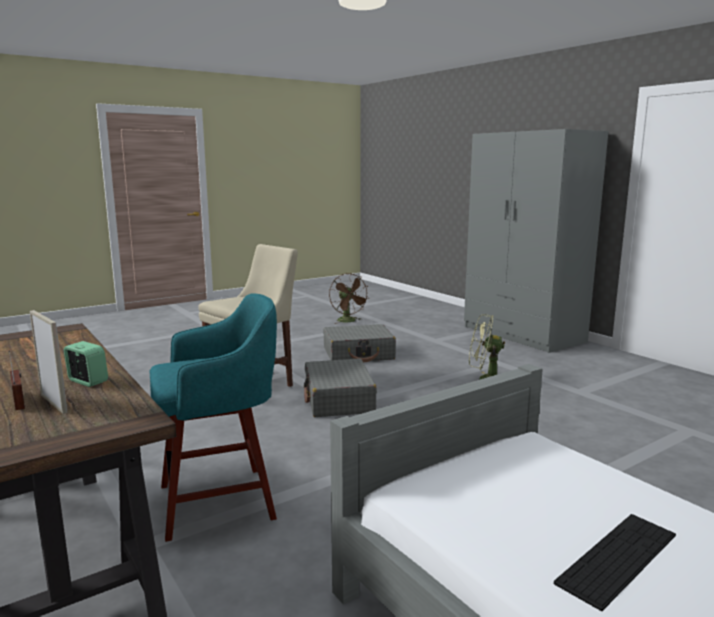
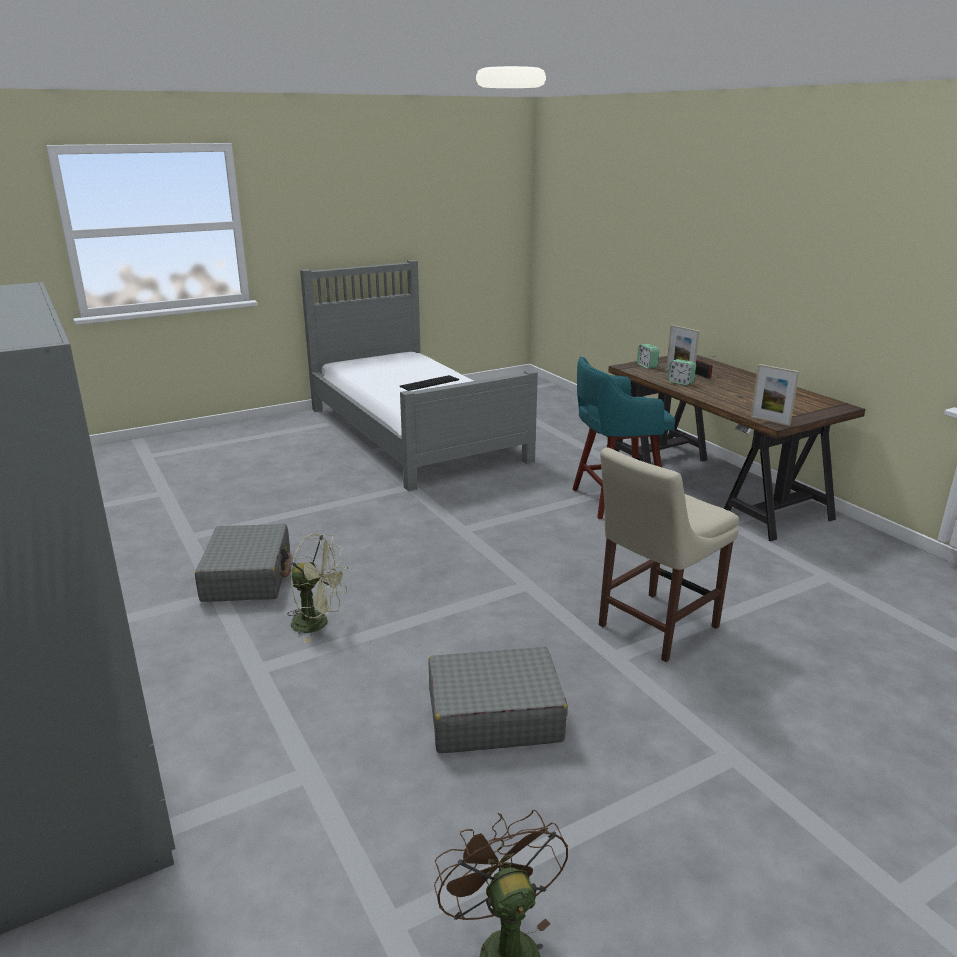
camera: 175 degrees left, 10 degrees up
grey suitcase [304,358,377,417] -> grey suitcase moved to [195,524,291,602]
none -> alarm clock [637,344,660,369]
none -> picture frame [751,364,799,426]

